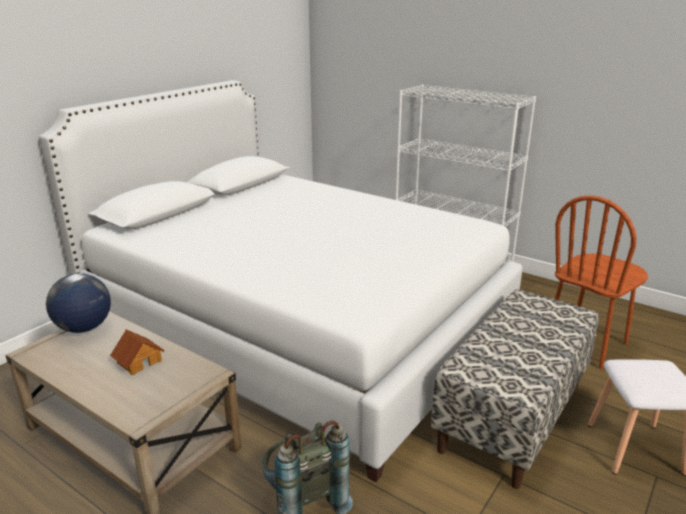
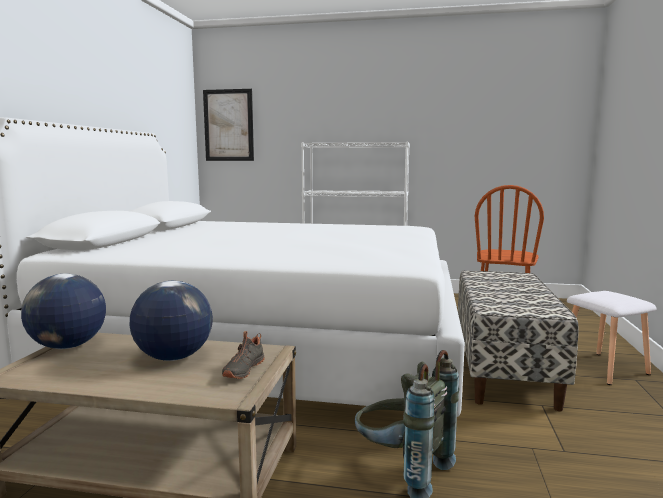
camera: 25 degrees left, 15 degrees down
toy house [110,329,165,375] -> globe [130,281,213,361]
none -> picture [203,89,254,161]
none -> black shoe [222,331,265,379]

